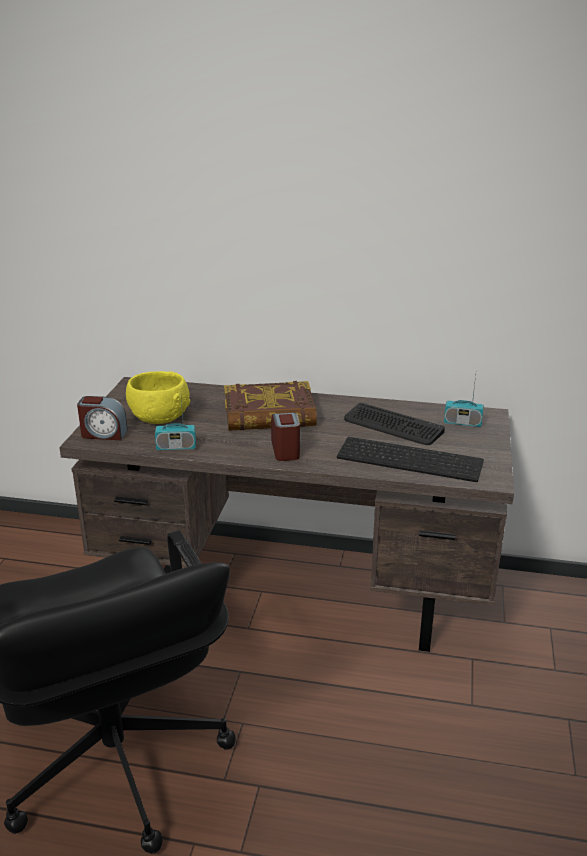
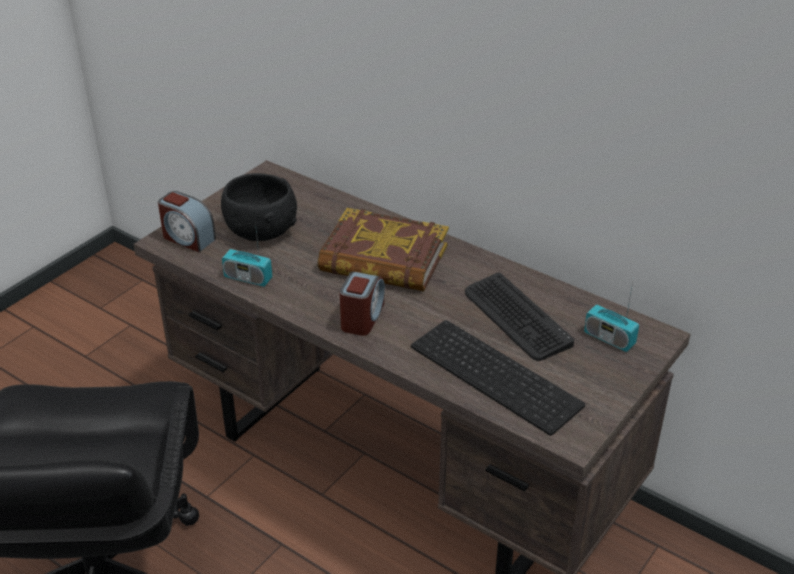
camera: 25 degrees right, 10 degrees up
yellow bowl [126,371,190,424] -> black bowl [221,173,297,241]

